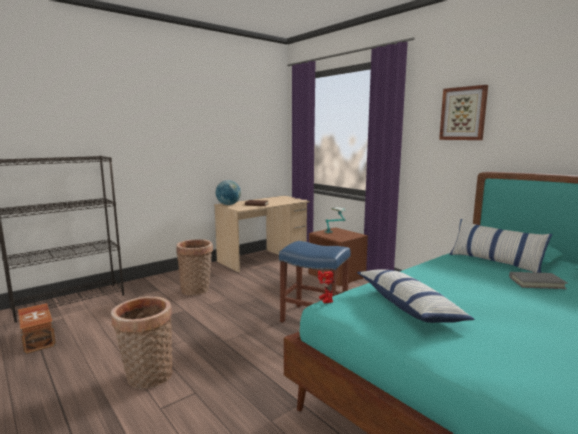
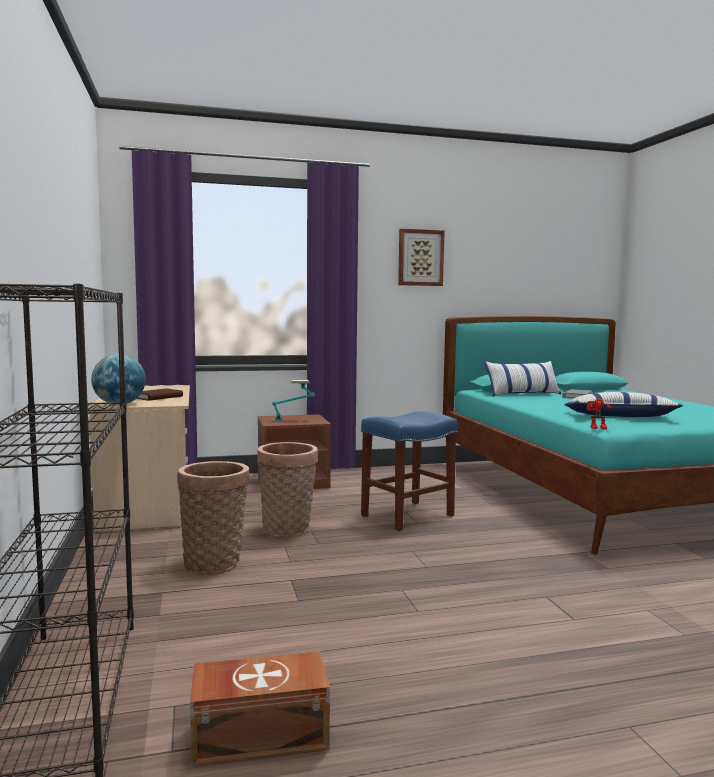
camera: 65 degrees left, 5 degrees down
basket [111,296,173,389] -> basket moved to [257,442,318,536]

